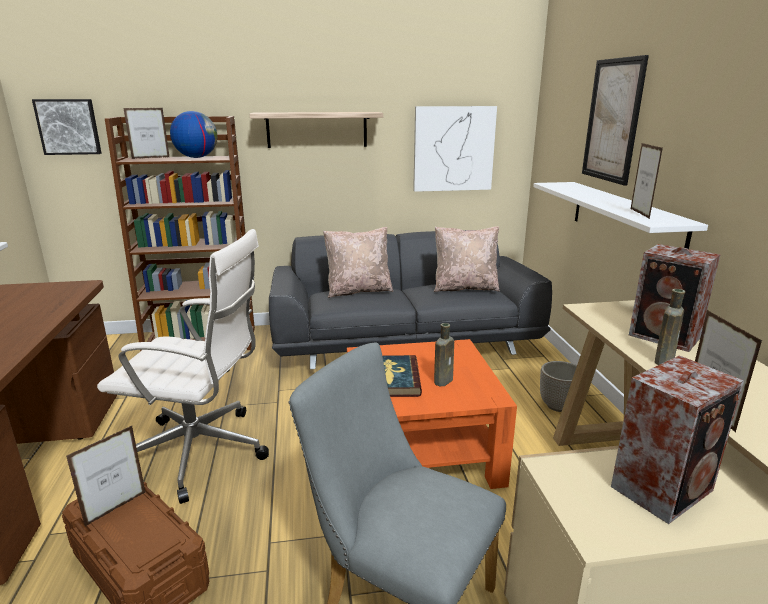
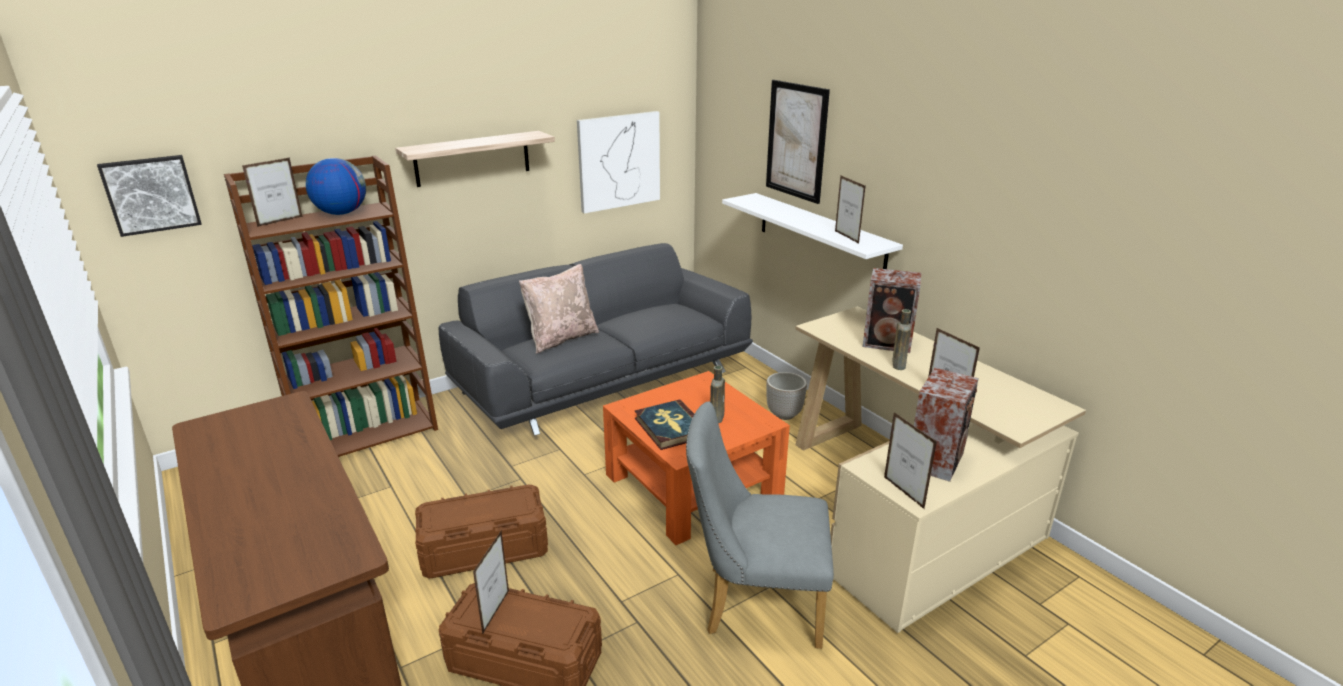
camera: 25 degrees left, 5 degrees up
white office chair [97,229,269,504] -> brown storage box [415,485,548,579]
beige pillow [434,226,500,292] -> none
none -> picture frame [884,412,937,510]

